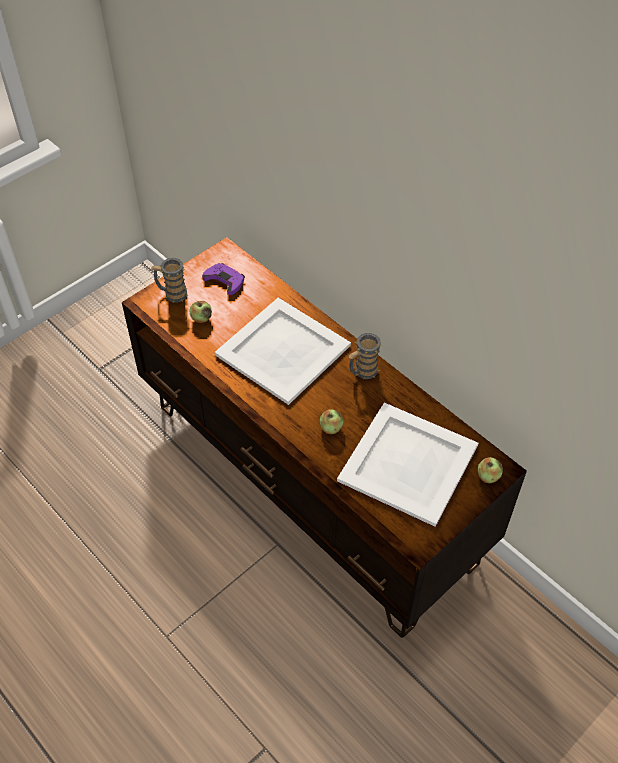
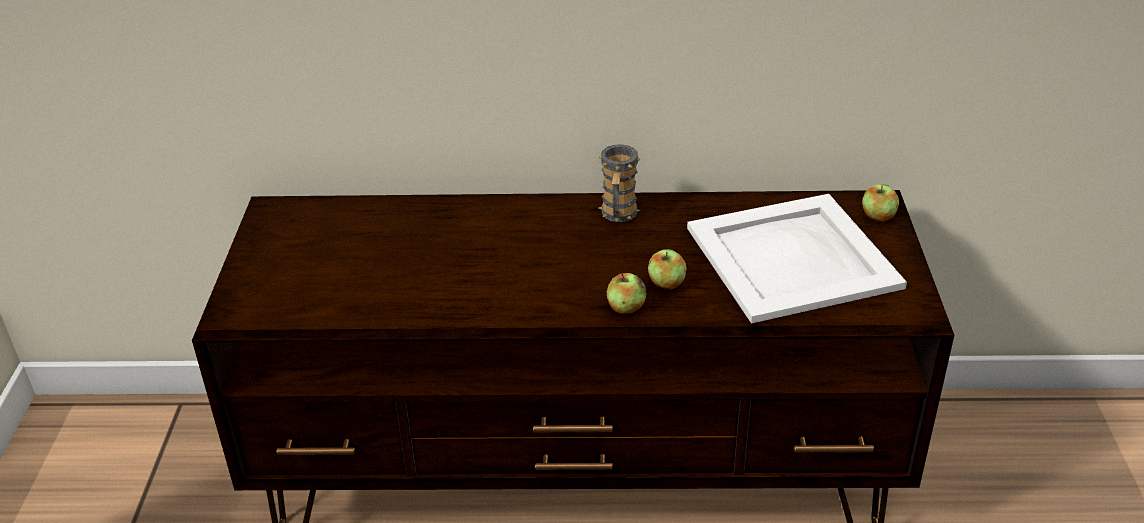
camera: 45 degrees left, 15 degrees down
mug [151,258,188,303] -> none
apple [189,301,212,323] -> apple moved to [607,273,647,314]
purple game controller [202,263,245,295] -> none
white tray [215,298,351,405] -> none

